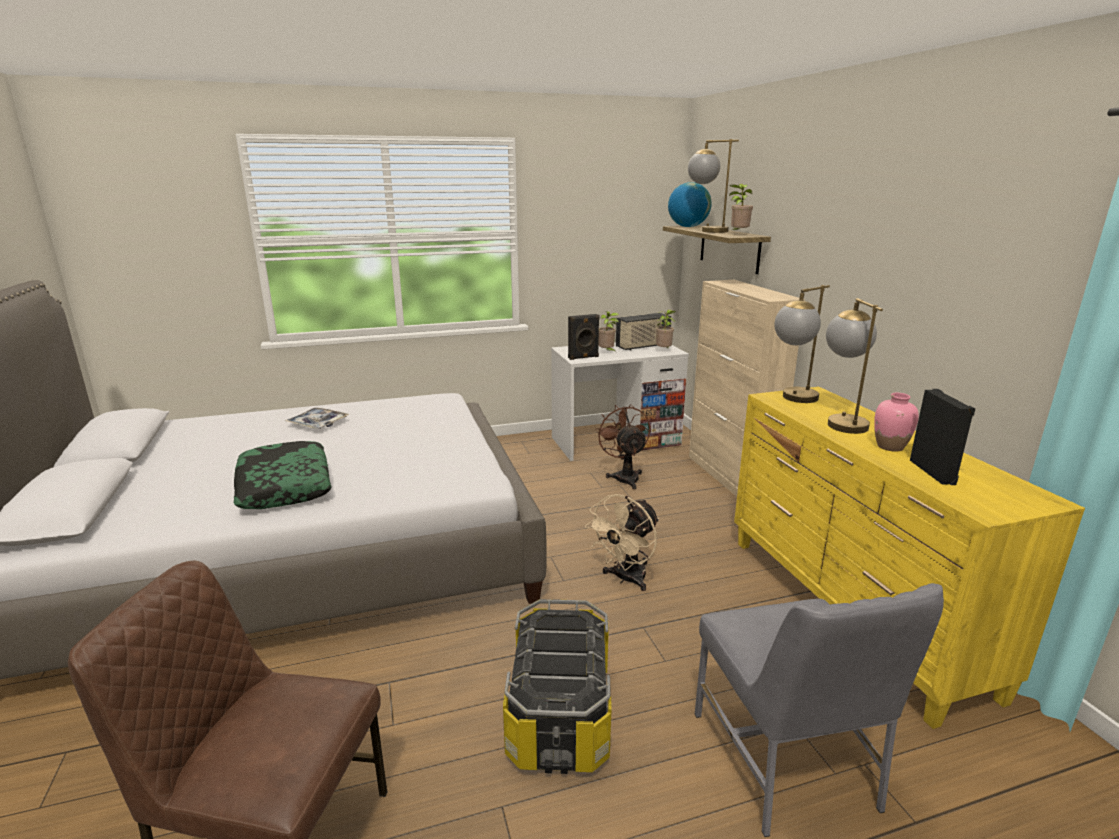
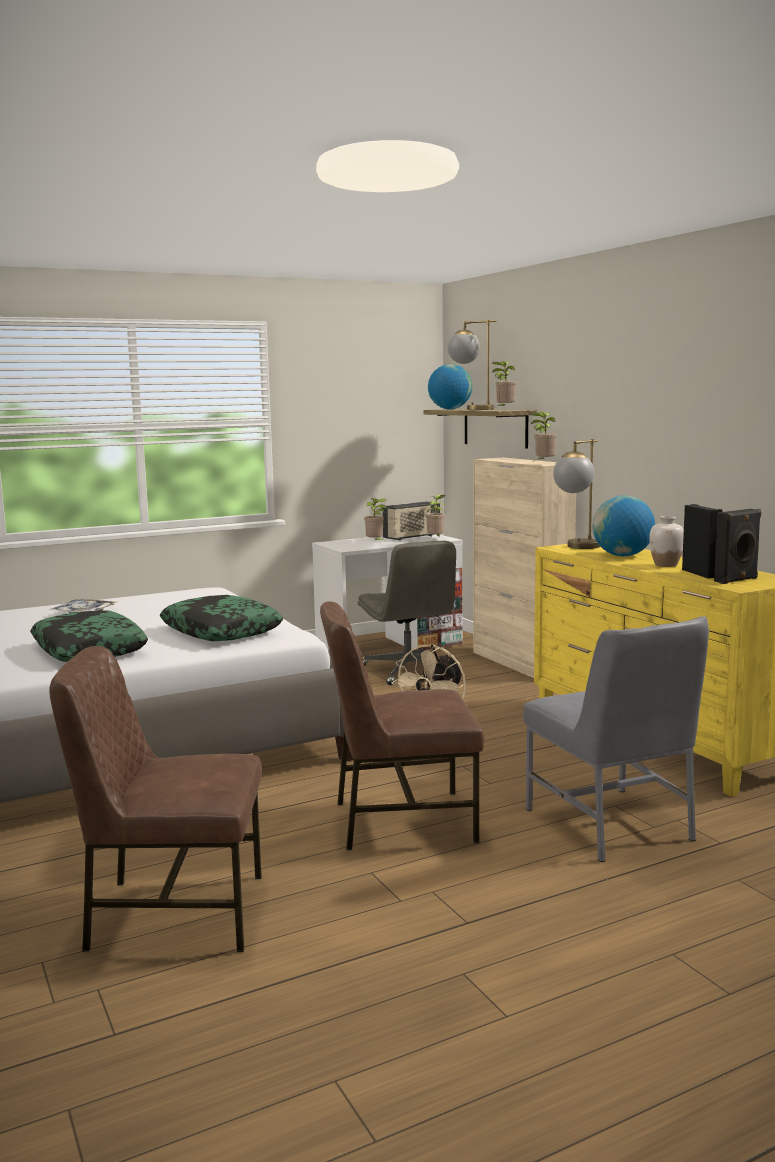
camera: 10 degrees left, 10 degrees down
storage box [503,599,612,774] -> brown chair [320,601,484,850]
black speaker [568,314,600,360] -> black speaker moved to [714,509,761,584]
brown fan [595,405,650,490] -> grey office chair [358,541,456,685]
table lamp [826,298,883,434] -> globe [593,495,655,556]
pink vase [874,393,919,452] -> white vase [649,516,684,567]
none -> pillow [160,595,283,641]
none -> potted plant [531,412,557,460]

